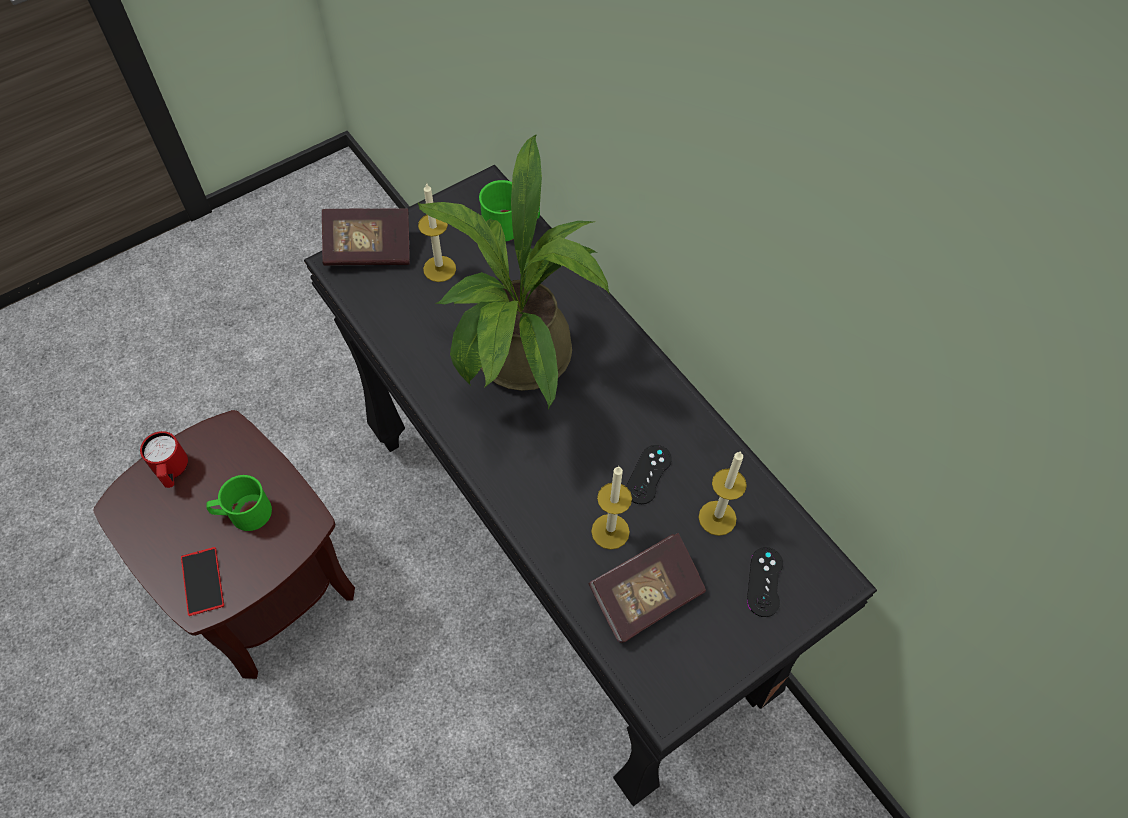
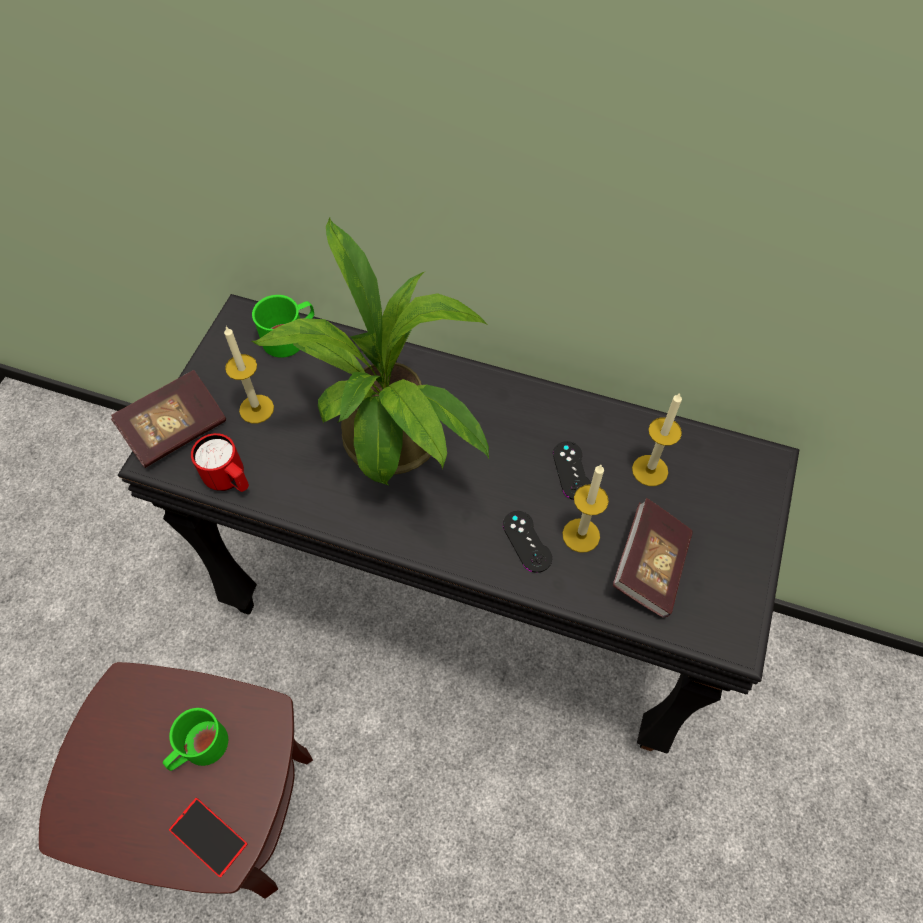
camera: 35 degrees left, 0 degrees up
red mug [140,431,188,488] -> red mug moved to [191,433,249,492]
black game controller [747,547,783,617] -> black game controller moved to [503,511,552,573]

